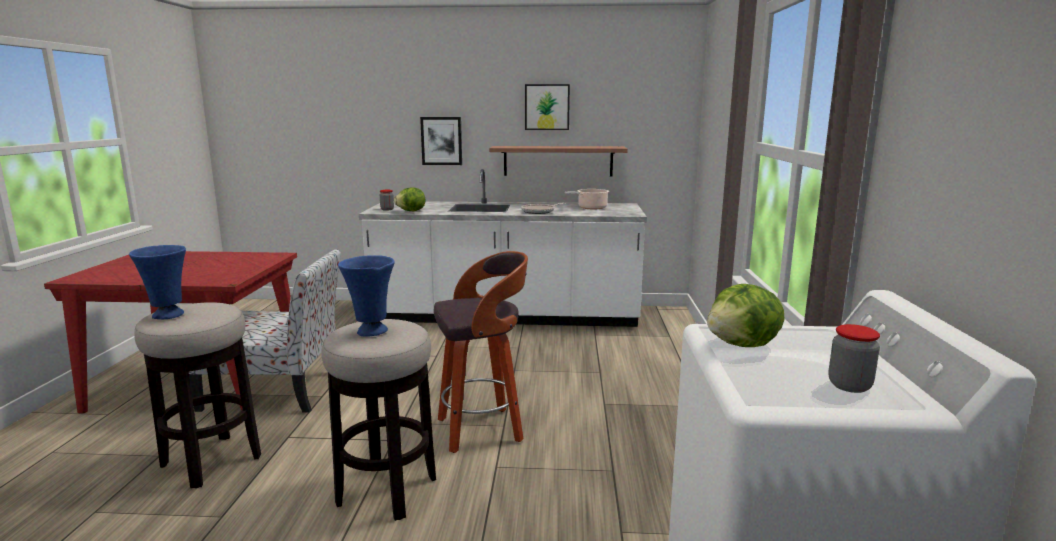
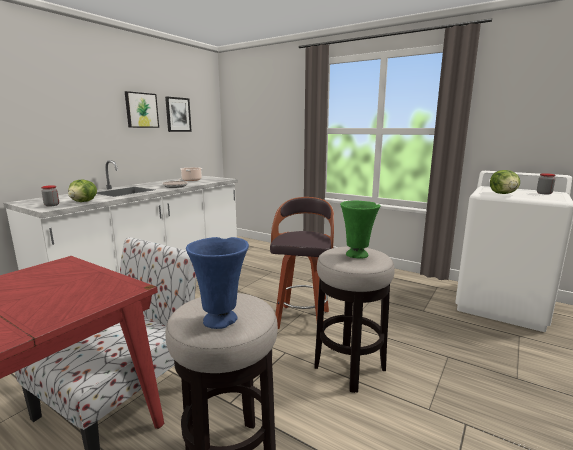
camera: 60 degrees left, 0 degrees up
blue vase [338,255,395,337] -> green vase [340,201,381,259]
picture [420,117,462,165] -> picture moved to [165,97,192,132]
shelf [489,146,628,176] -> none

